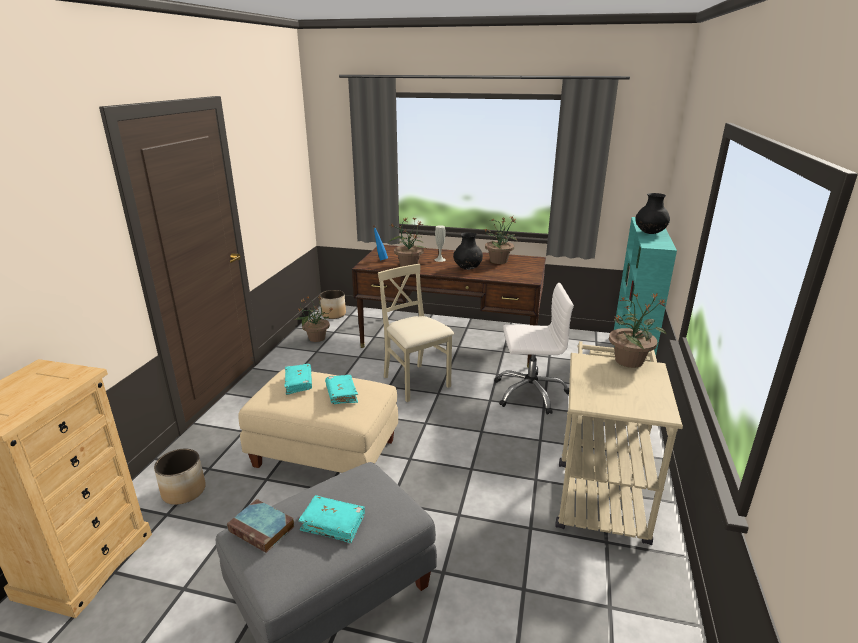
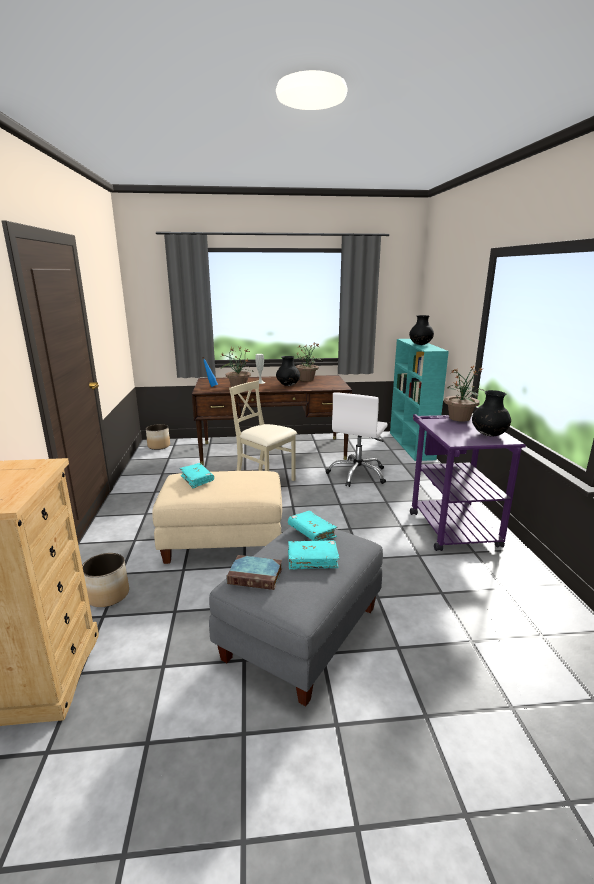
camera: 20 degrees left, 5 degrees down
potted plant [295,296,332,342] -> none
turquoise book [325,375,358,404] -> turquoise book moved to [288,511,337,541]
white office chair [494,283,574,415] -> white office chair turned 135 degrees clockwise [326,392,388,487]
beige cart [555,341,683,545] -> purple cart [410,414,526,551]
none -> black vase [472,390,511,437]

